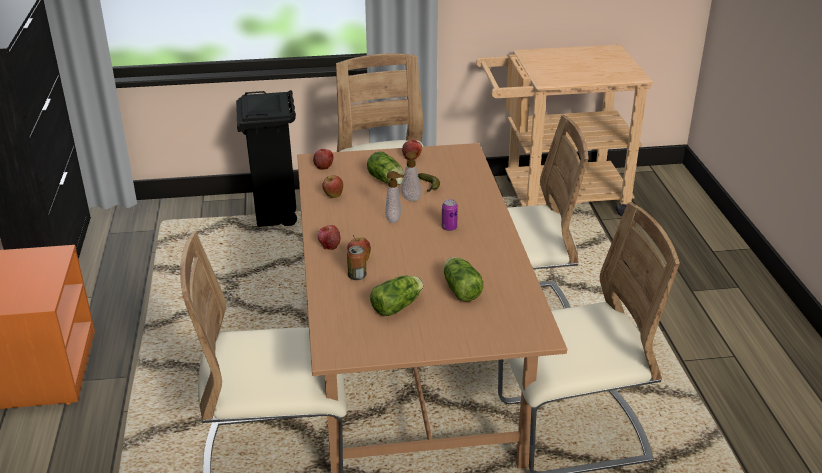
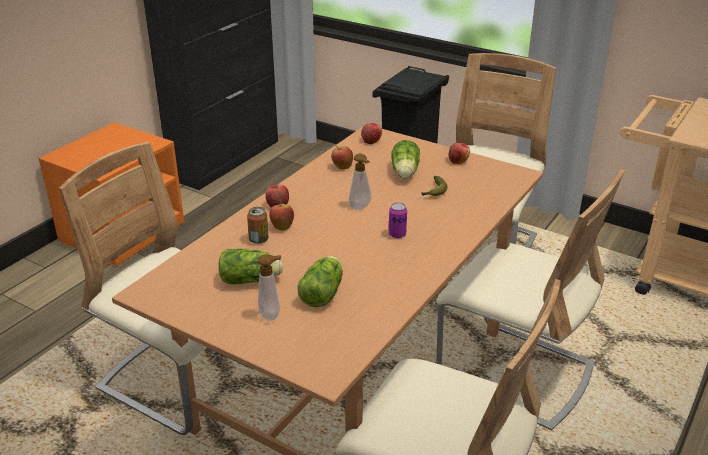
camera: 40 degrees right, 0 degrees up
soap dispenser [400,150,422,201] -> soap dispenser moved to [258,254,281,321]

